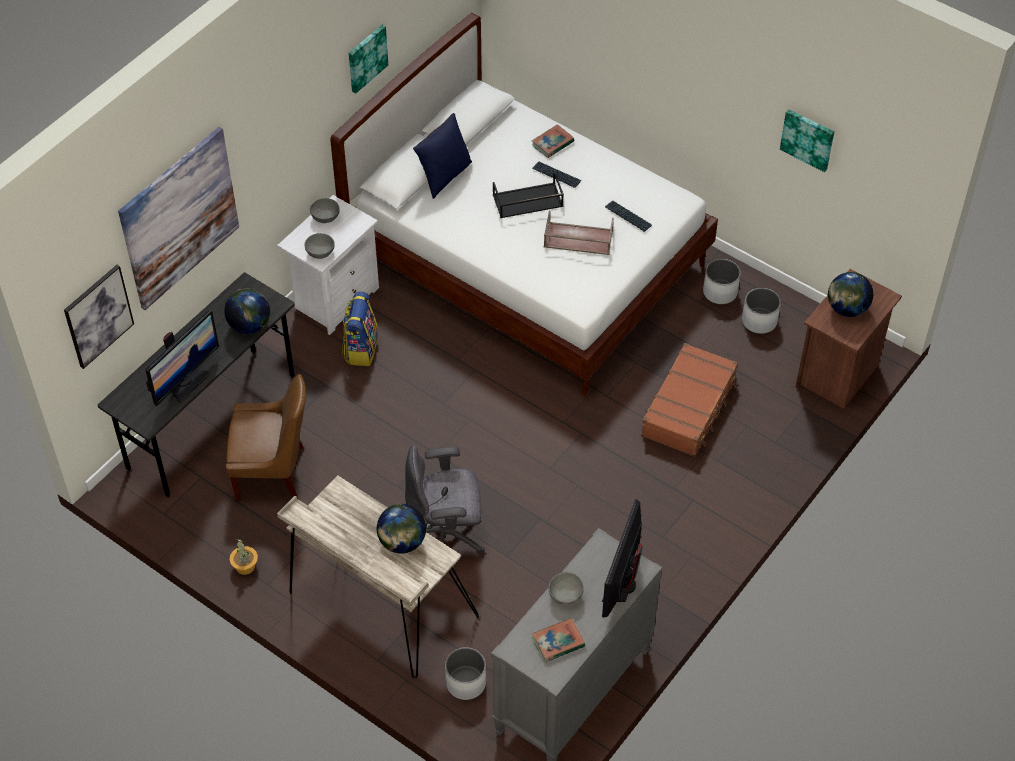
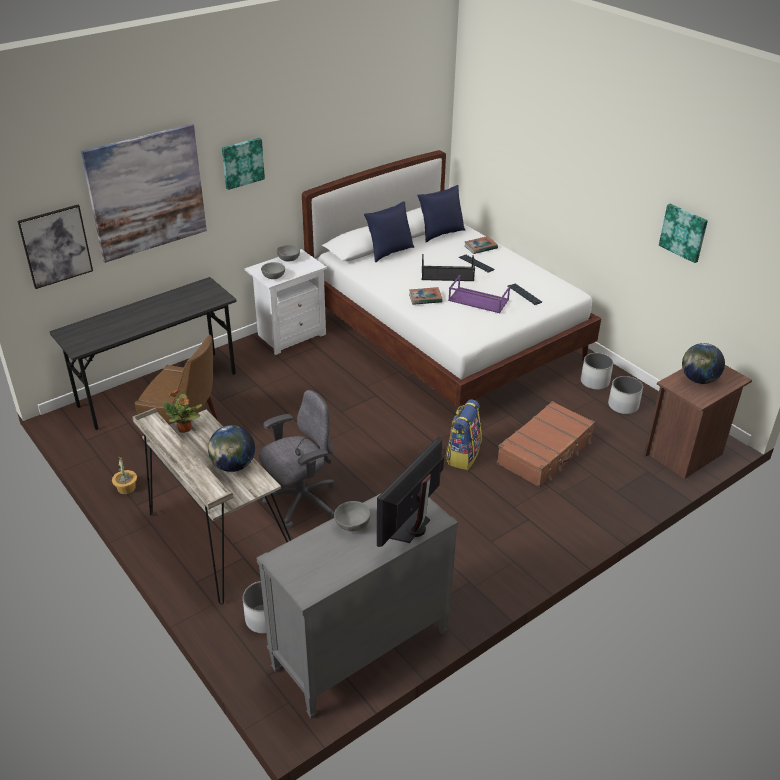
camera: 15 degrees right, 15 degrees down
monitor [145,310,219,406] -> none
globe [224,288,270,334] -> none
backpack [342,292,378,366] -> backpack moved to [446,400,482,470]
picture [349,25,388,93] -> picture moved to [222,138,265,190]
grey office chair [405,445,485,555] -> grey office chair turned 135 degrees clockwise [259,390,334,529]
book [532,618,585,662] -> book moved to [409,287,442,305]
brown tray [544,210,614,255] -> purple tray [448,275,510,313]
none -> potted plant [162,390,202,433]
none -> blue pillow [417,185,465,242]

